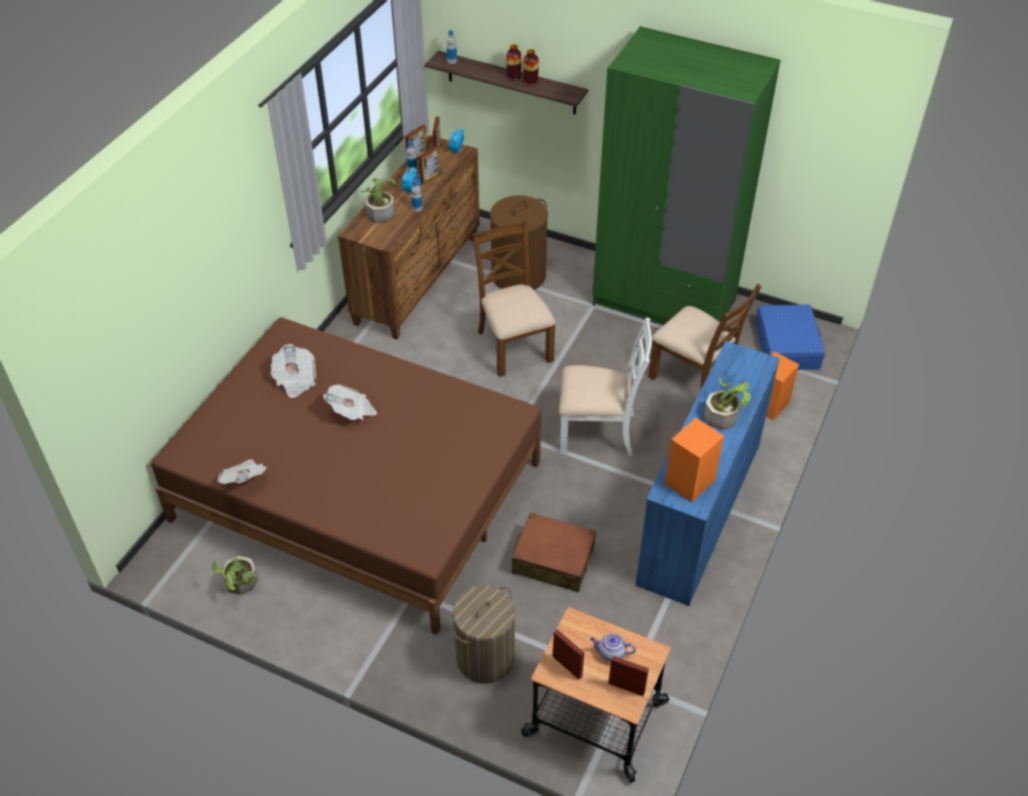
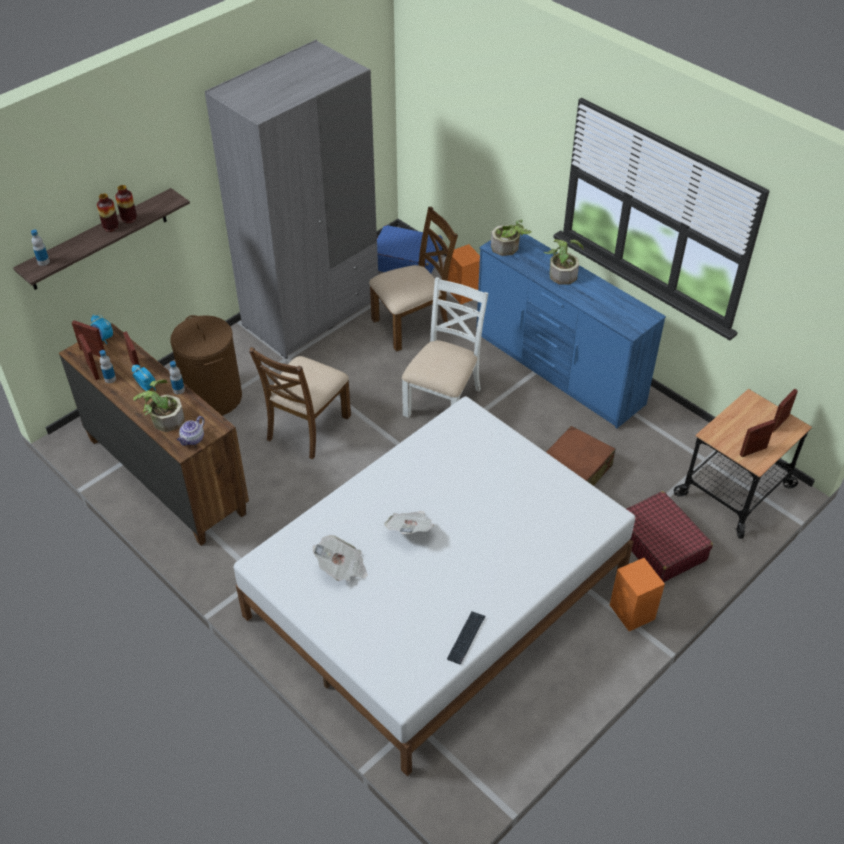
camera: 70 degrees left, 0 degrees up
brown bed [151,317,541,635] -> white bed [234,396,635,776]
potted plant [212,556,258,595] -> potted plant moved to [491,219,531,256]
newspaper [217,459,267,484] -> keyboard [447,611,486,664]
laundry basket [453,586,515,684] -> red suitcase [626,491,713,582]
brown chair [473,221,556,377] -> brown chair turned 60 degrees counterclockwise [249,347,351,459]
teapot [590,634,636,662] -> teapot moved to [177,416,205,446]
green wardrobe [592,26,781,325] -> grey wardrobe [205,40,378,359]
orange speaker [665,418,724,502] -> orange speaker moved to [610,558,665,631]

